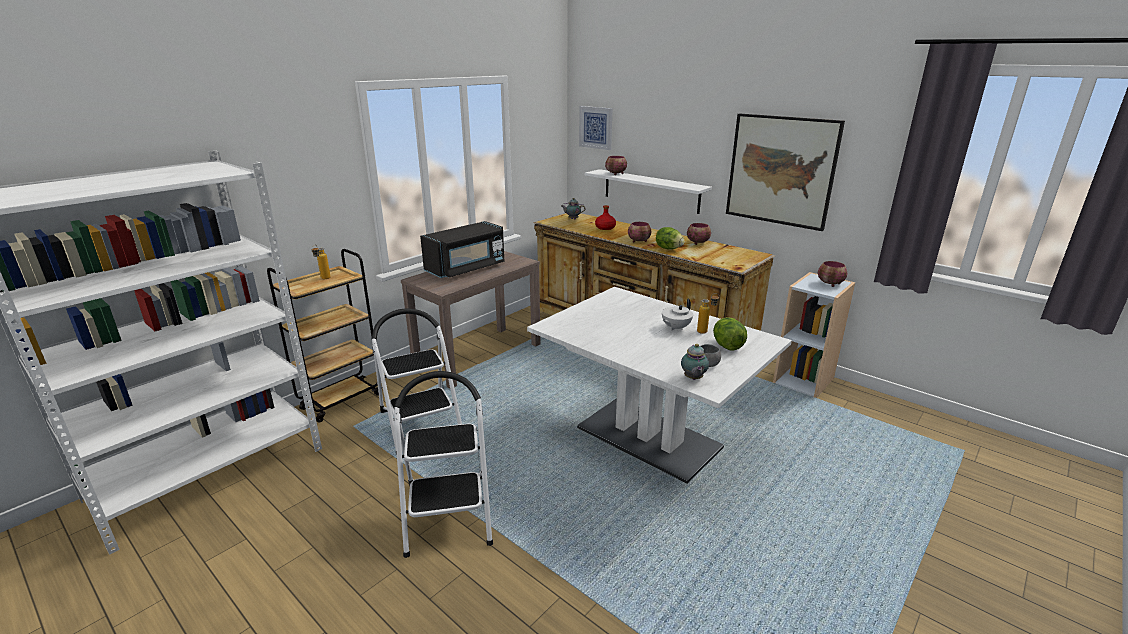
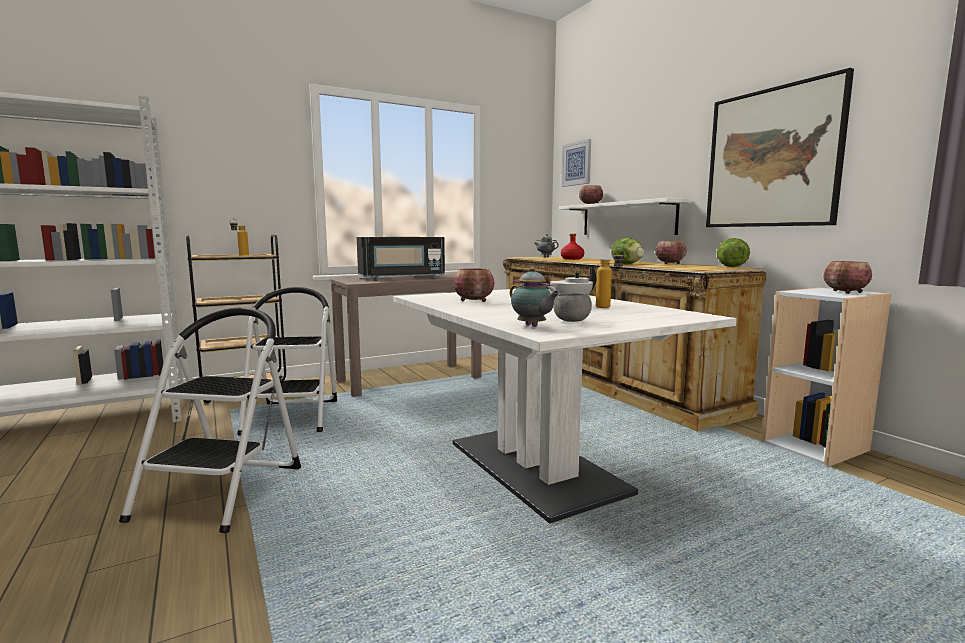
camera: 20 degrees right, 15 degrees down
bowl [628,222,652,242] -> bowl moved to [453,268,494,302]
teapot [681,344,709,380] -> teapot turned 60 degrees counterclockwise [510,267,560,327]
lettuce [713,317,747,351] -> lettuce moved to [716,238,750,267]

